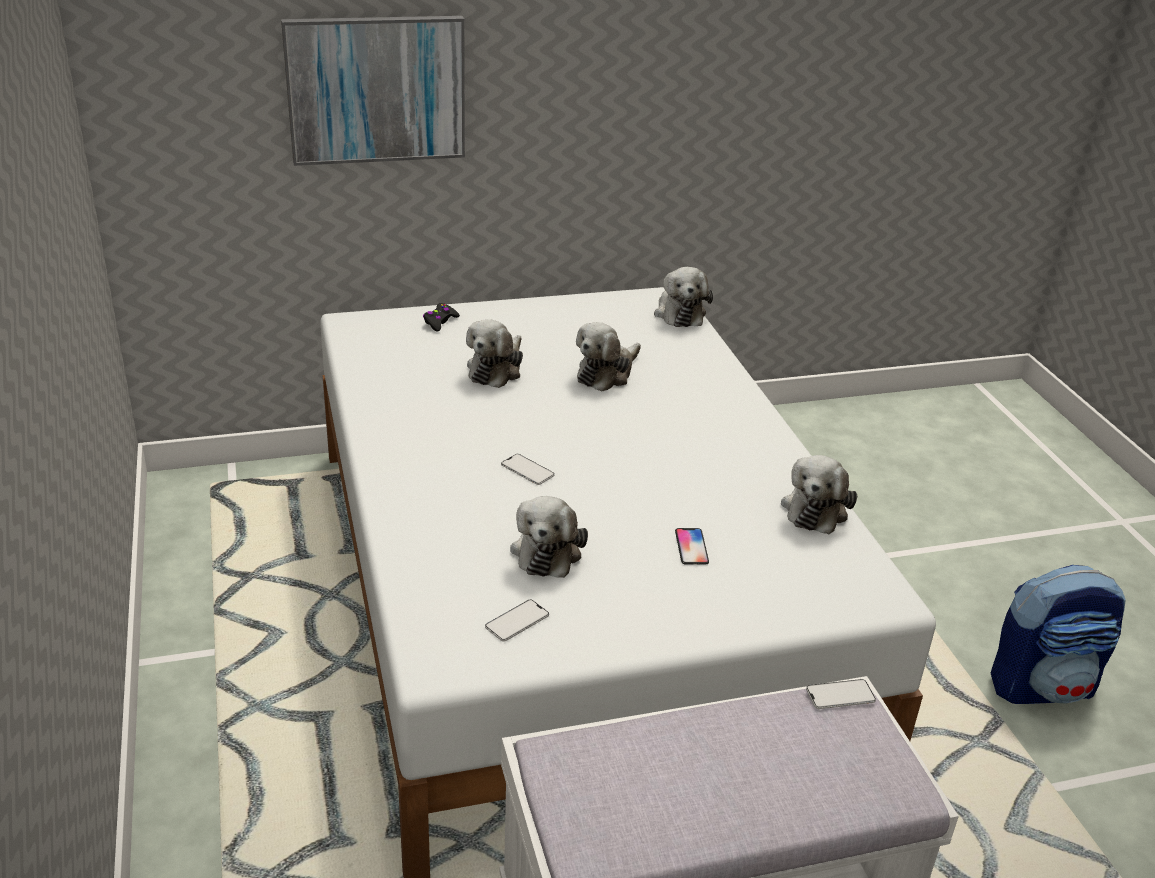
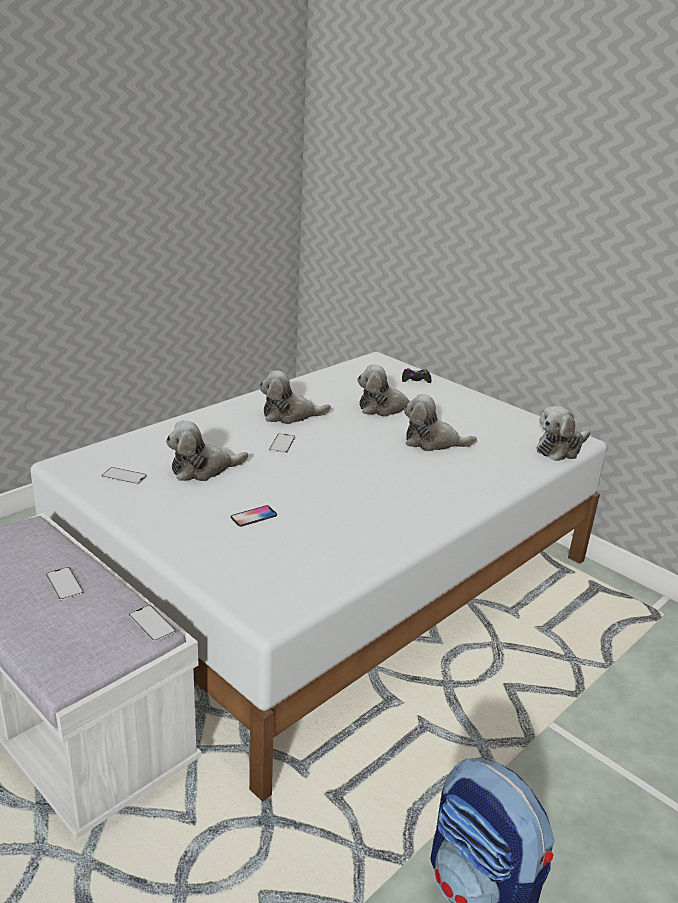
camera: 60 degrees right, 5 degrees down
picture [281,16,465,166] -> none
plush toy [781,455,857,534] -> plush toy moved to [259,370,331,424]
none -> phone [46,567,84,600]

